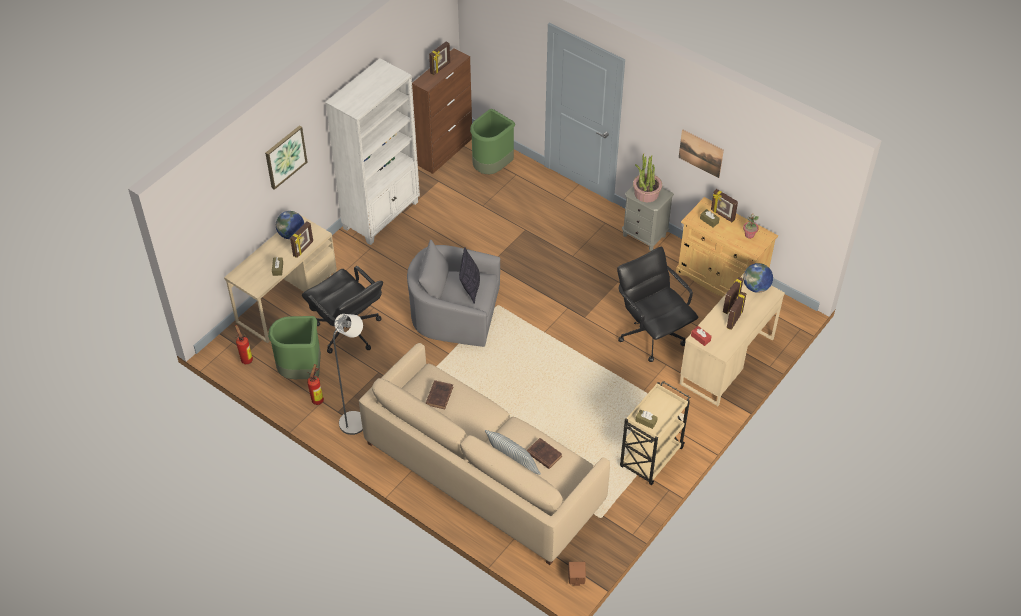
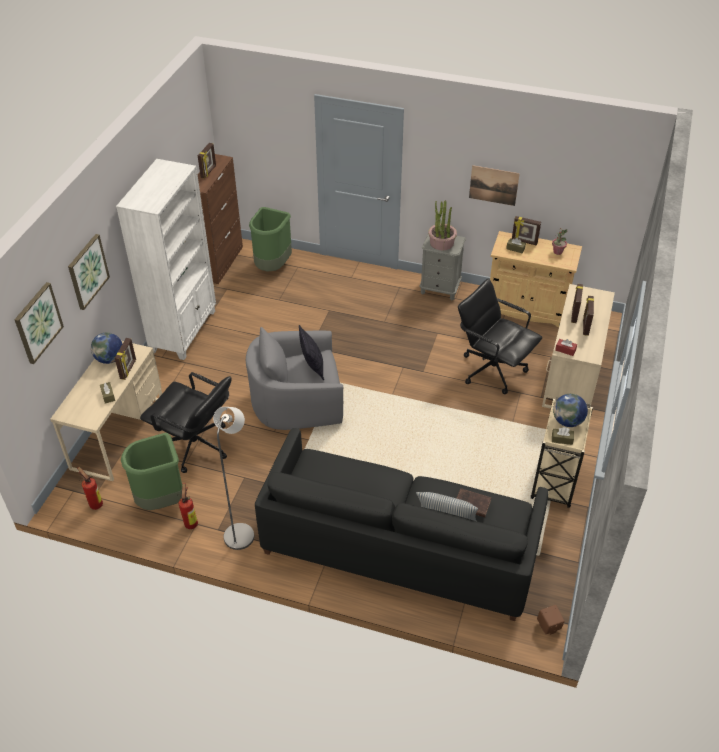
camera: 20 degrees left, 5 degrees down
beige sofa [359,343,610,565] -> black sofa [255,428,548,621]
brown book [426,380,453,409] -> none
globe [743,263,773,293] -> globe moved to [553,394,588,427]
none -> picture [14,282,64,364]

